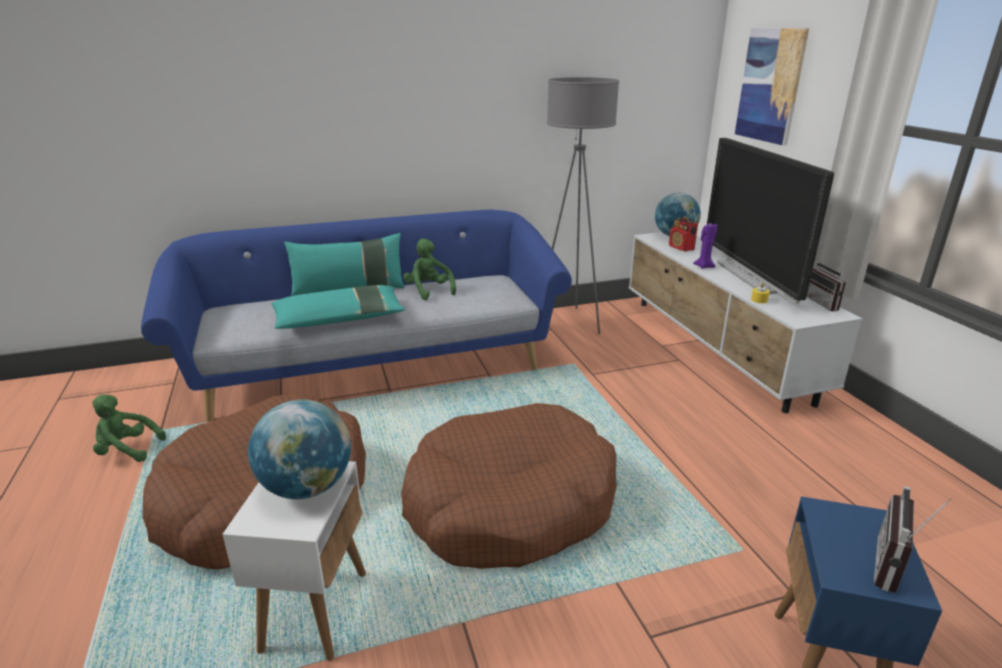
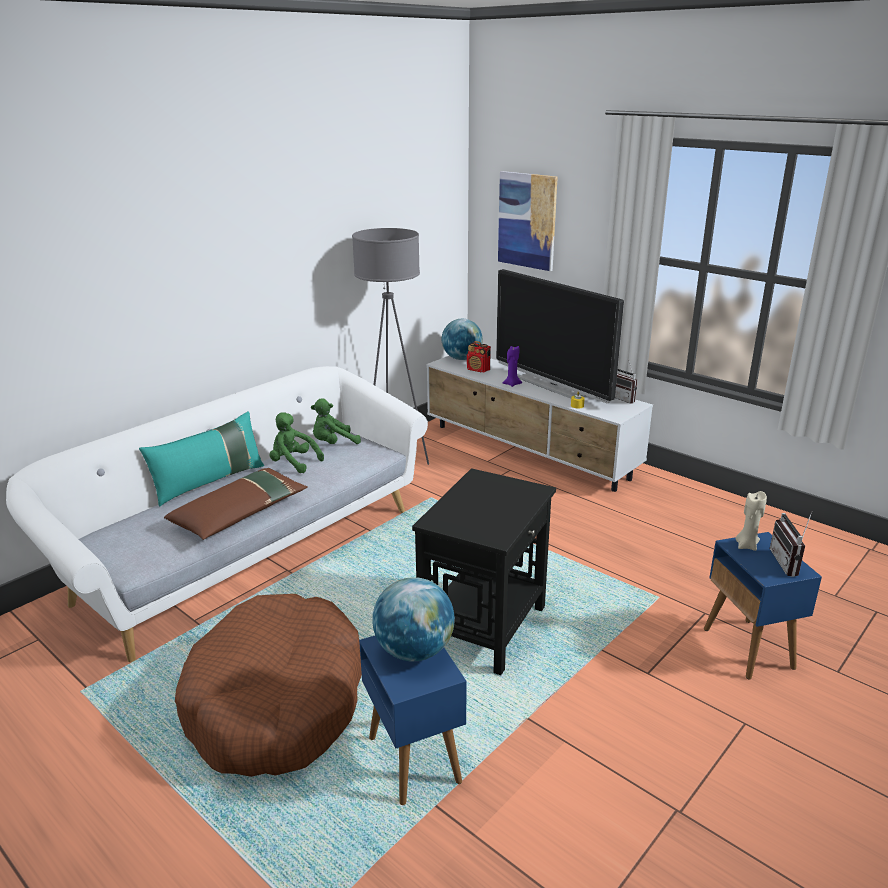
camera: 30 degrees left, 0 degrees up
green plush toy [93,395,166,462] -> green plush toy moved to [311,398,361,444]
blue sofa [141,210,572,422] -> white sofa [6,366,428,662]
white side table [223,461,366,661] -> blue side table [359,636,467,805]
turquoise pillow [271,285,405,329] -> brown pillow [164,468,308,540]
brown dog bed [401,403,617,569] -> black side table [412,468,556,675]
none -> beige candle [735,491,767,551]

